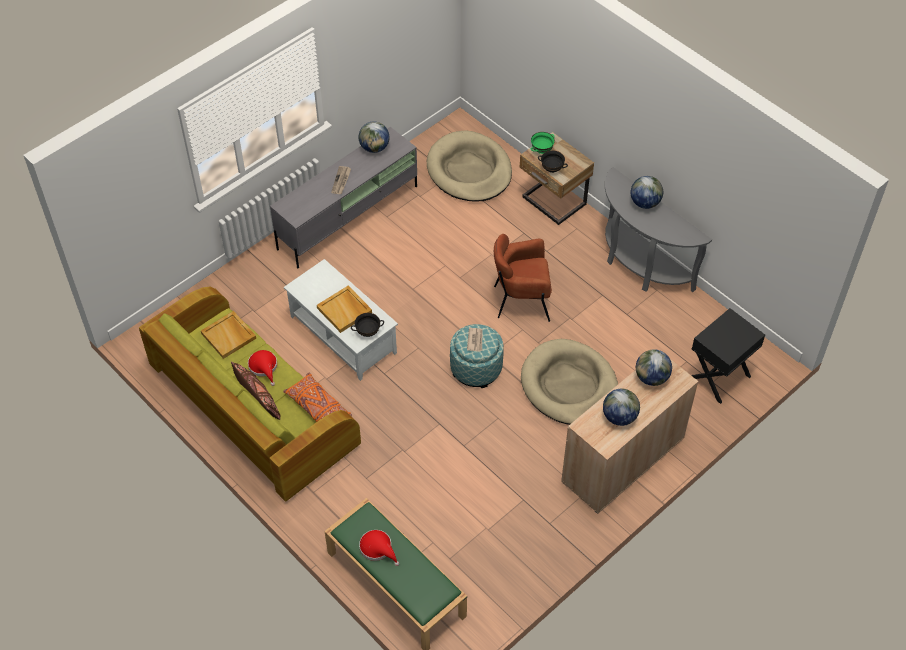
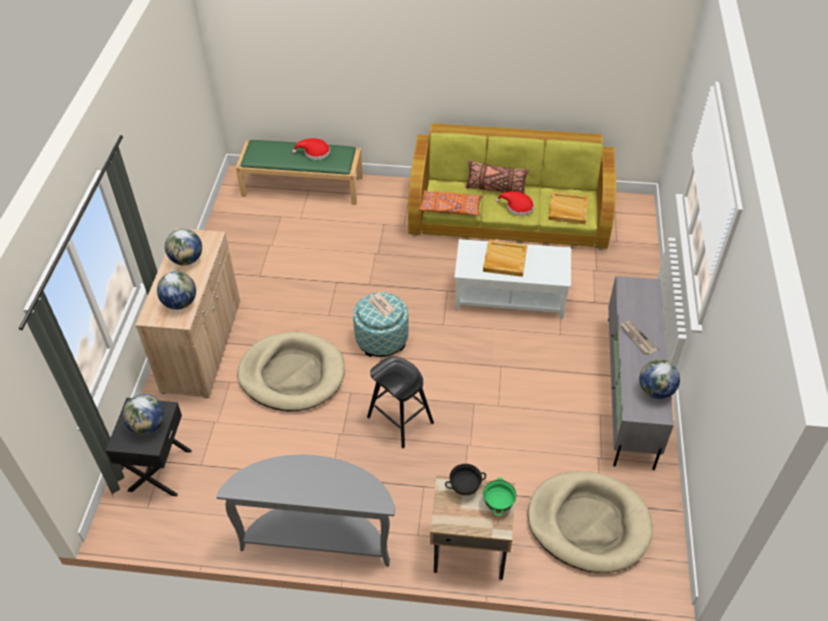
camera: 140 degrees right, 5 degrees down
black bowl [351,313,384,337] -> none
brown armchair [494,234,552,322] -> black stool [367,356,434,448]
globe [631,176,663,209] -> globe moved to [123,394,165,435]

